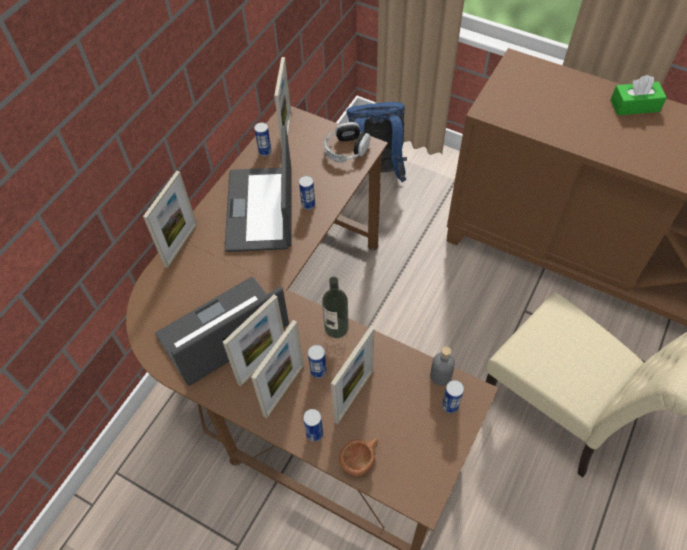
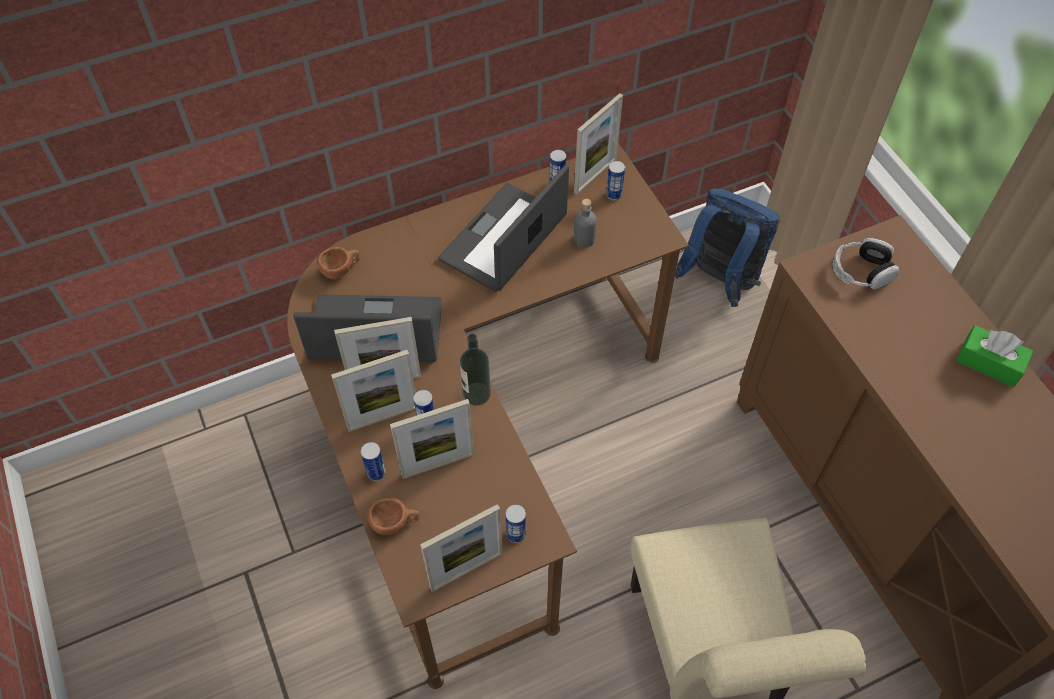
camera: 35 degrees right, 0 degrees up
picture frame [143,171,197,268] -> picture frame moved to [420,504,503,592]
can [299,176,315,210] -> can moved to [606,161,625,201]
headphones [324,122,370,163] -> headphones moved to [832,238,899,290]
grey bottle [430,346,455,386] -> grey bottle moved to [574,199,596,248]
none -> brown cup [317,247,360,279]

